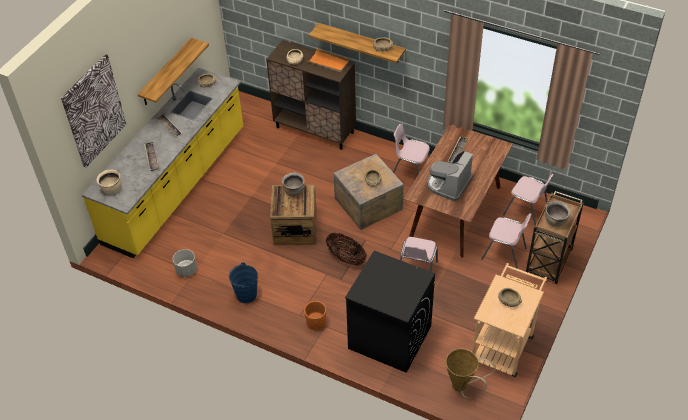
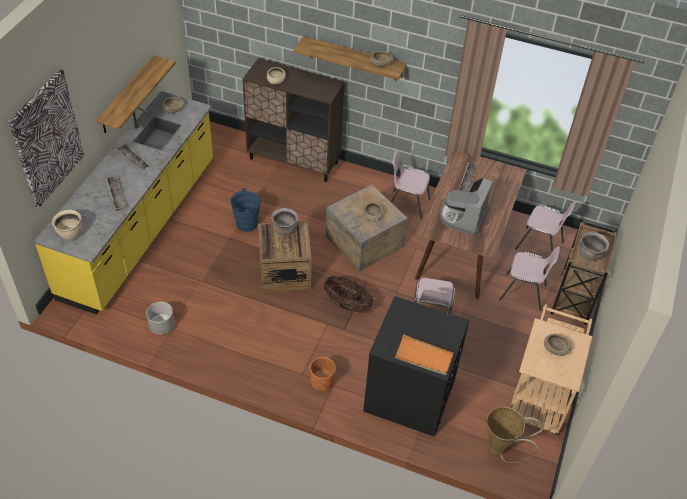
camera: 10 degrees left, 0 degrees up
blue bucket [229,262,258,303] -> blue bucket moved to [230,188,261,232]
orange tray [308,49,349,72] -> orange tray moved to [394,334,454,375]

